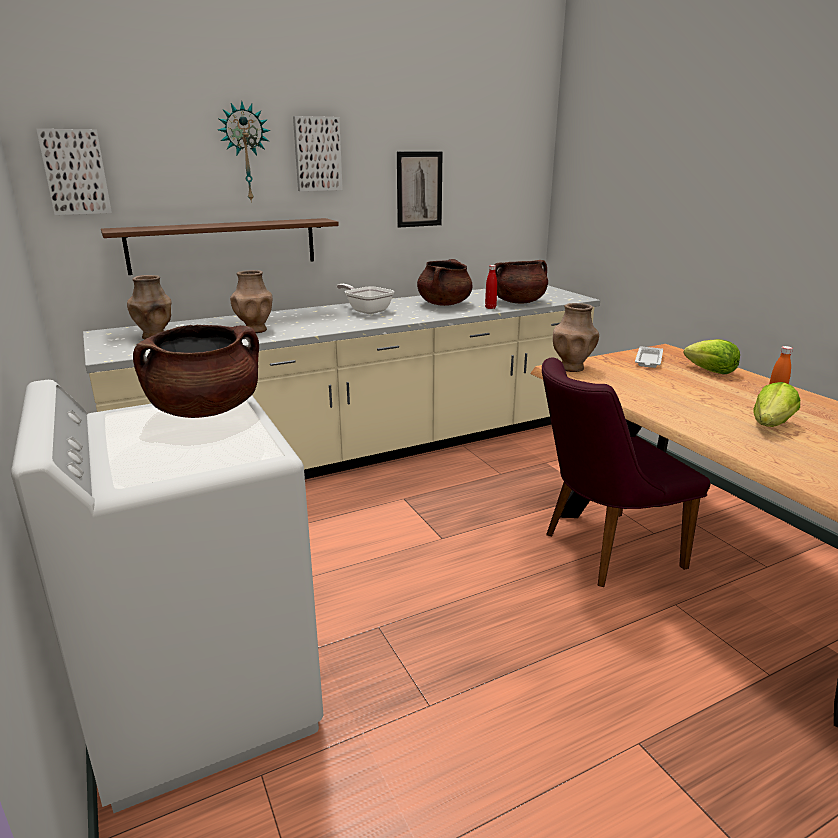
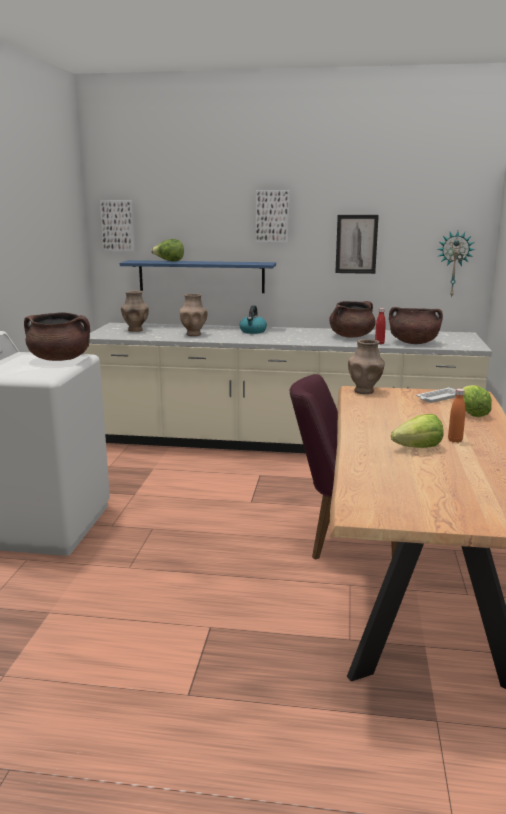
camera: 35 degrees right, 5 degrees down
brown shelf [101,218,339,275] -> blue shelf [120,260,276,293]
wall clock [218,101,270,203] -> wall clock moved to [438,231,475,298]
frying pan [337,284,395,314] -> none
none -> lettuce [151,239,184,262]
none -> kettle [239,305,267,334]

